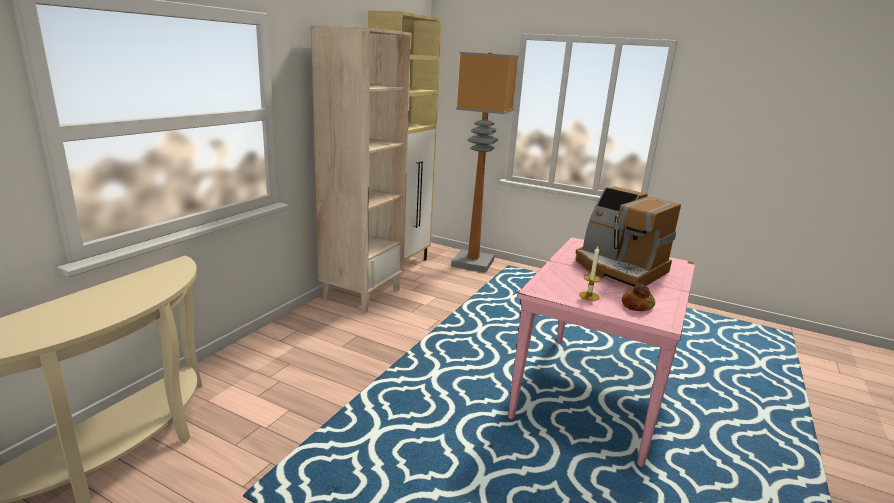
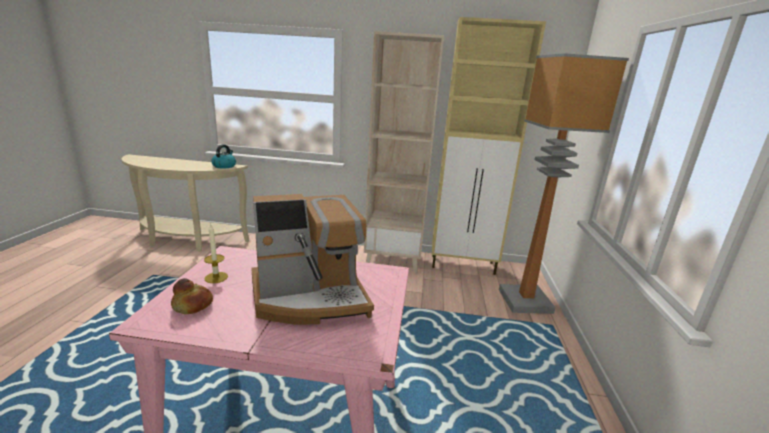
camera: 70 degrees right, 0 degrees up
coffee machine [576,186,681,287] -> coffee machine turned 135 degrees counterclockwise [251,194,374,325]
none -> kettle [211,144,236,169]

